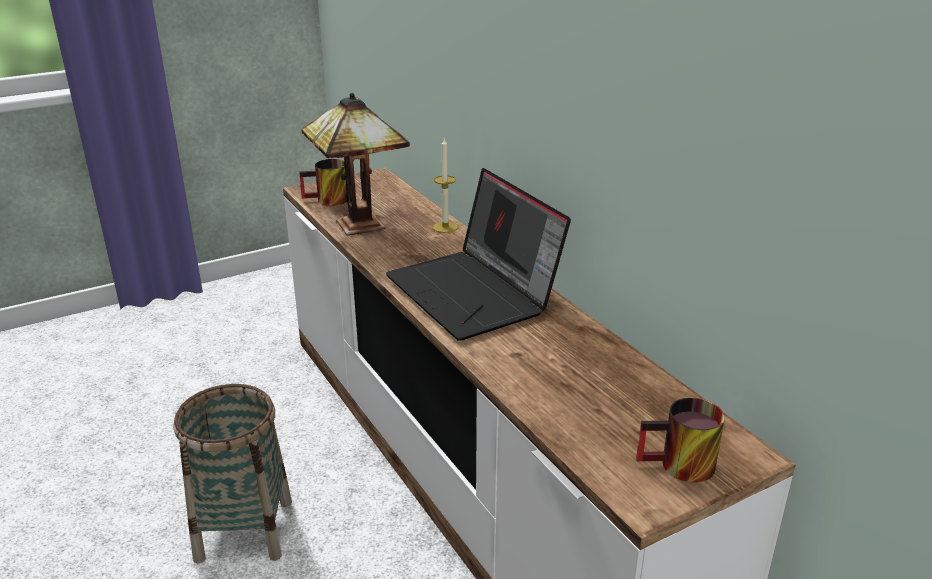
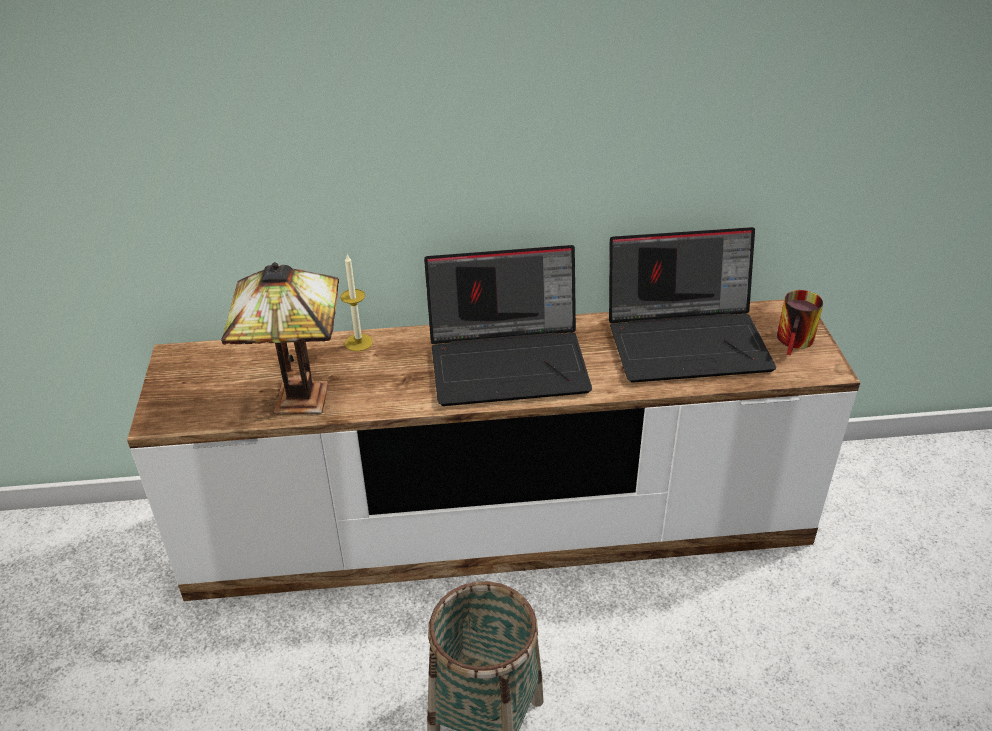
camera: 65 degrees left, 10 degrees up
mug [299,159,347,206] -> none
none -> laptop [609,227,776,383]

